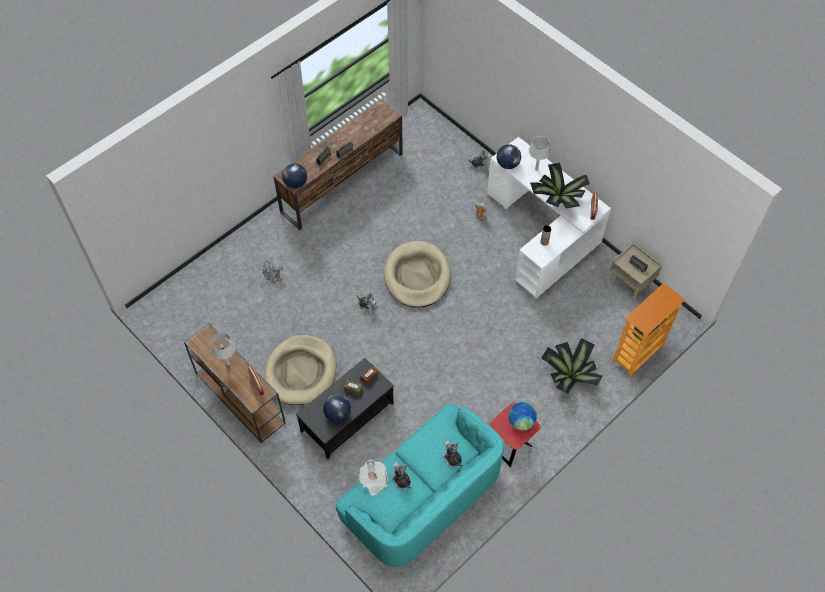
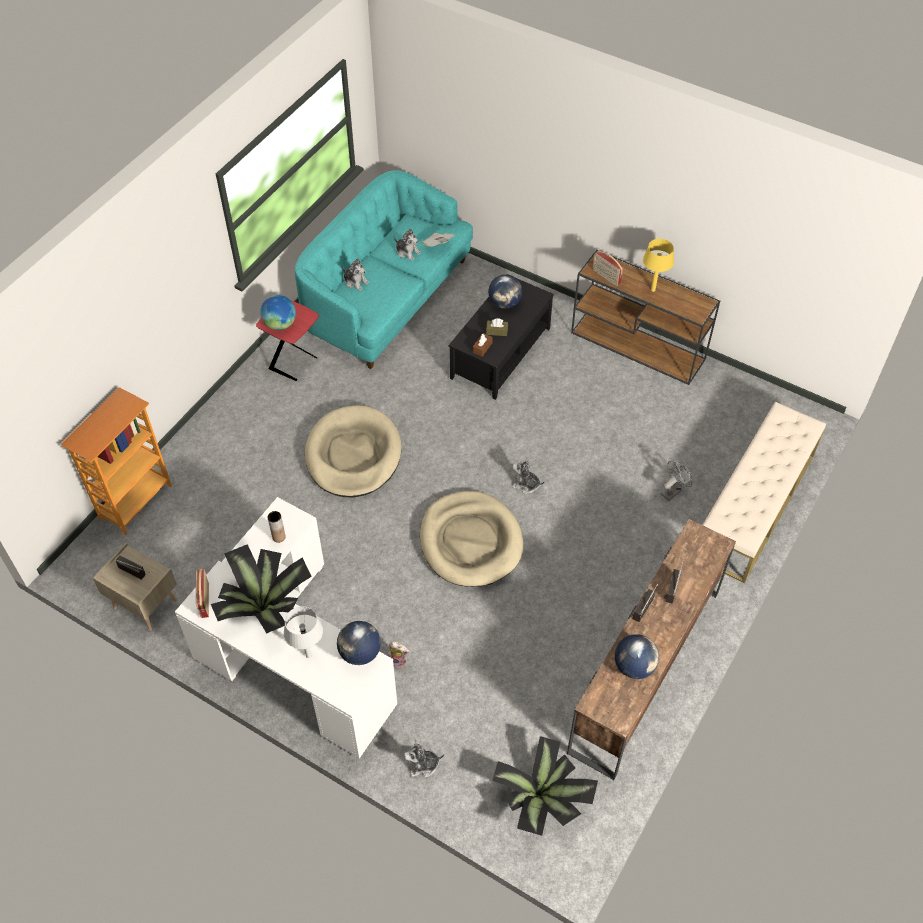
camera: 165 degrees right, 5 degrees down
grey table lamp [211,333,236,365] -> yellow table lamp [643,239,674,292]
beige dog bed [264,335,336,405] -> beige dog bed moved to [305,405,401,497]
globe [282,163,307,189] -> globe moved to [615,634,659,679]
potted plant [541,338,603,394] -> potted plant moved to [492,736,598,836]
none -> beige bench [703,402,826,583]

